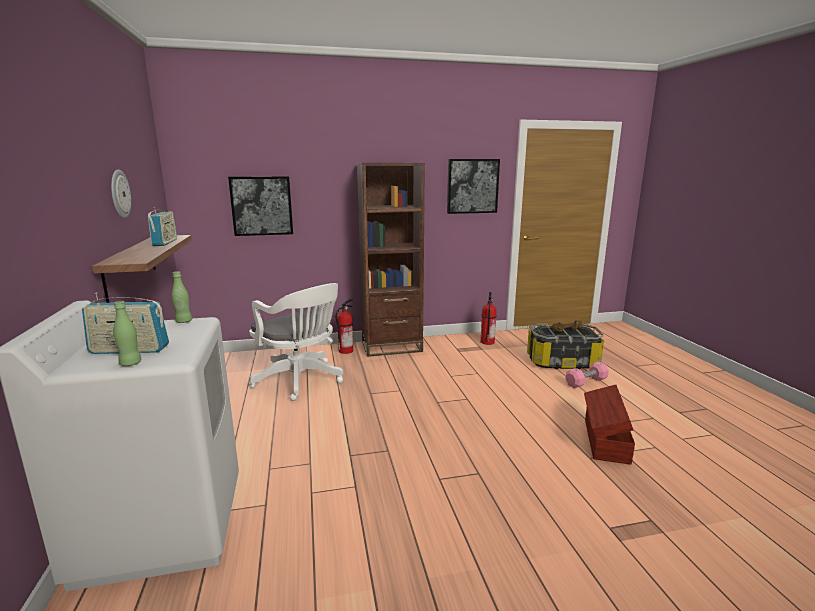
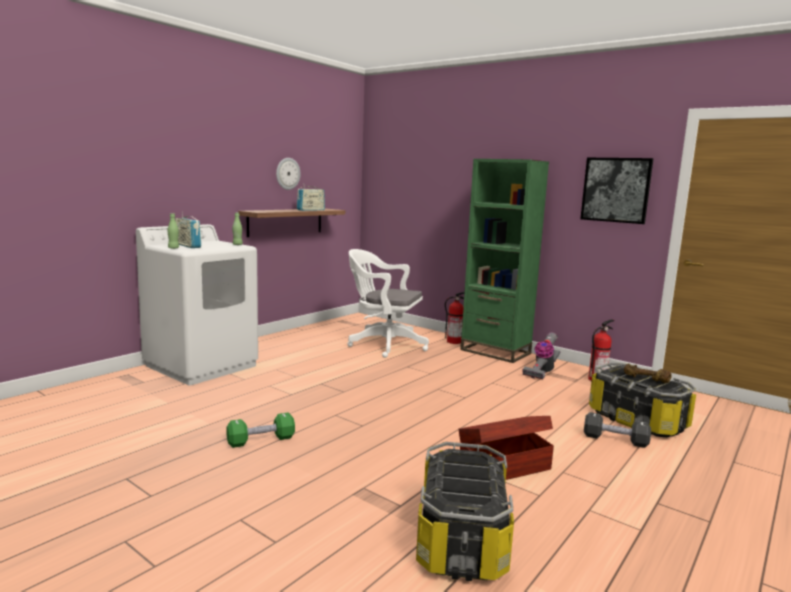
camera: 50 degrees right, 5 degrees down
picture [228,176,293,236] -> none
white office chair [249,283,343,401] -> white office chair turned 105 degrees clockwise [347,249,429,358]
brown bookcase [357,163,425,357] -> green bookcase [460,159,549,363]
pink dumbbell [565,361,609,388] -> black dumbbell [584,412,651,448]
none -> green dumbbell [226,413,295,448]
none -> storage box [416,442,514,581]
none -> vacuum cleaner [522,332,560,379]

